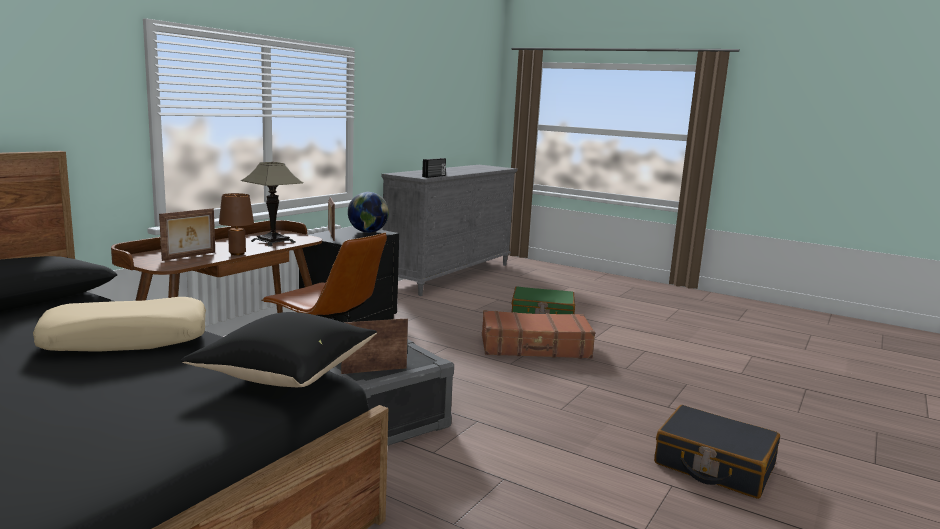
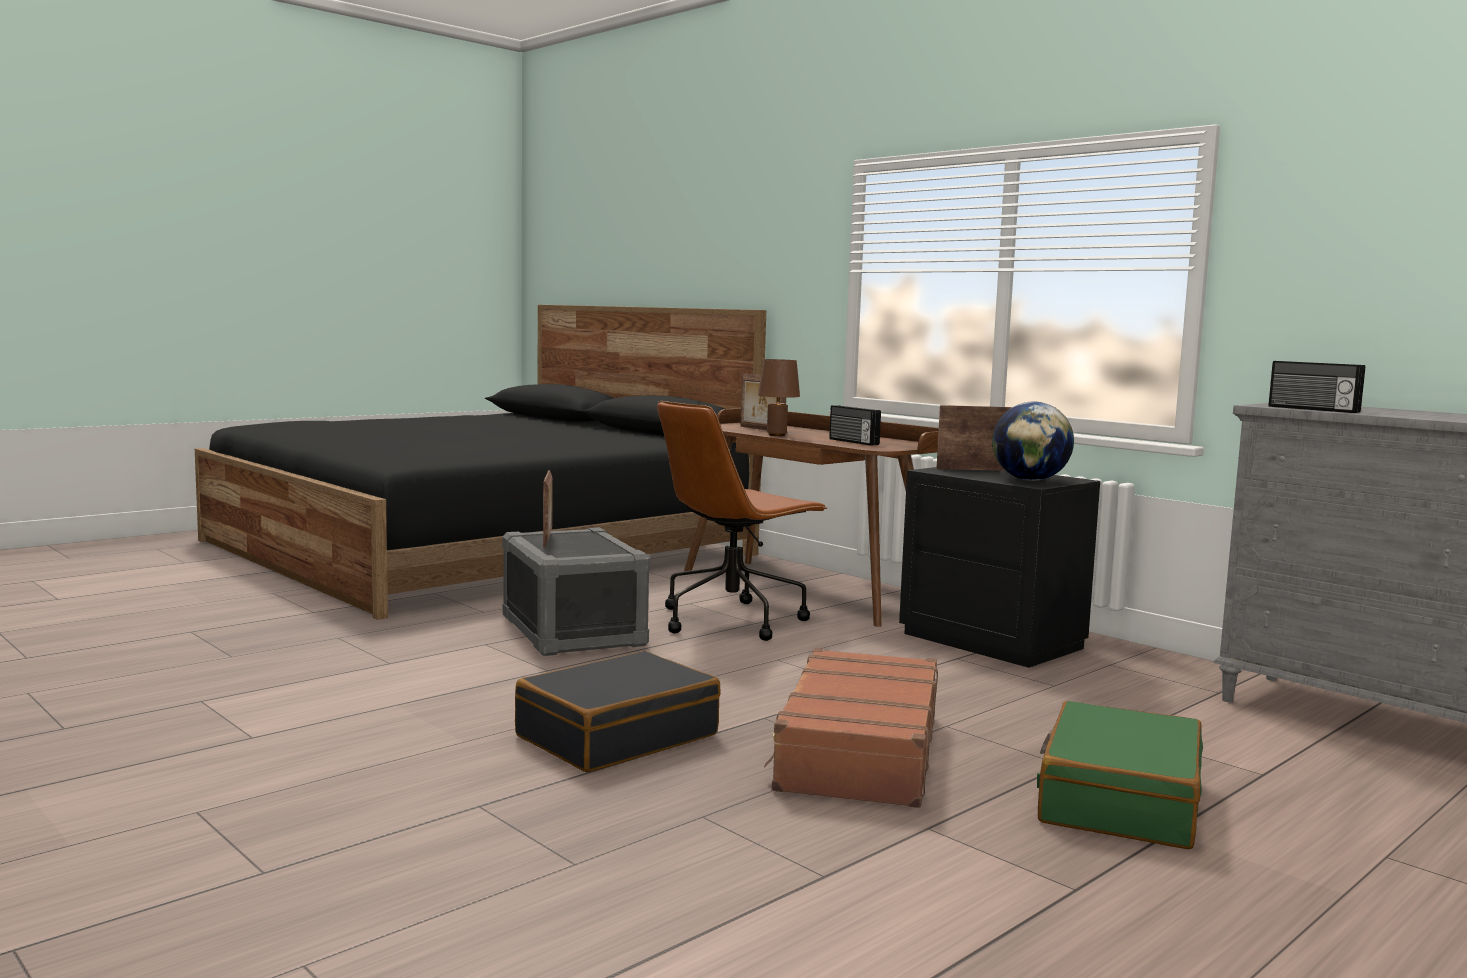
camera: 105 degrees right, 5 degrees down
beige pillow [33,297,206,352] -> none
black pillow [181,312,377,387] -> none
table lamp [241,162,304,247] -> radio [829,405,881,445]
black suitcase [654,405,780,499] -> black suitcase moved to [515,651,721,772]

